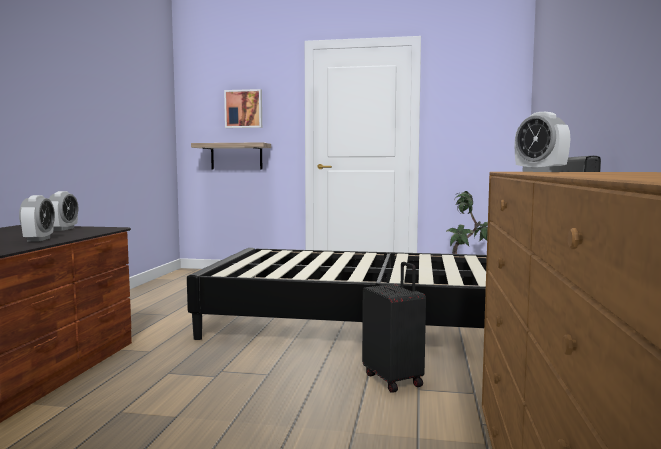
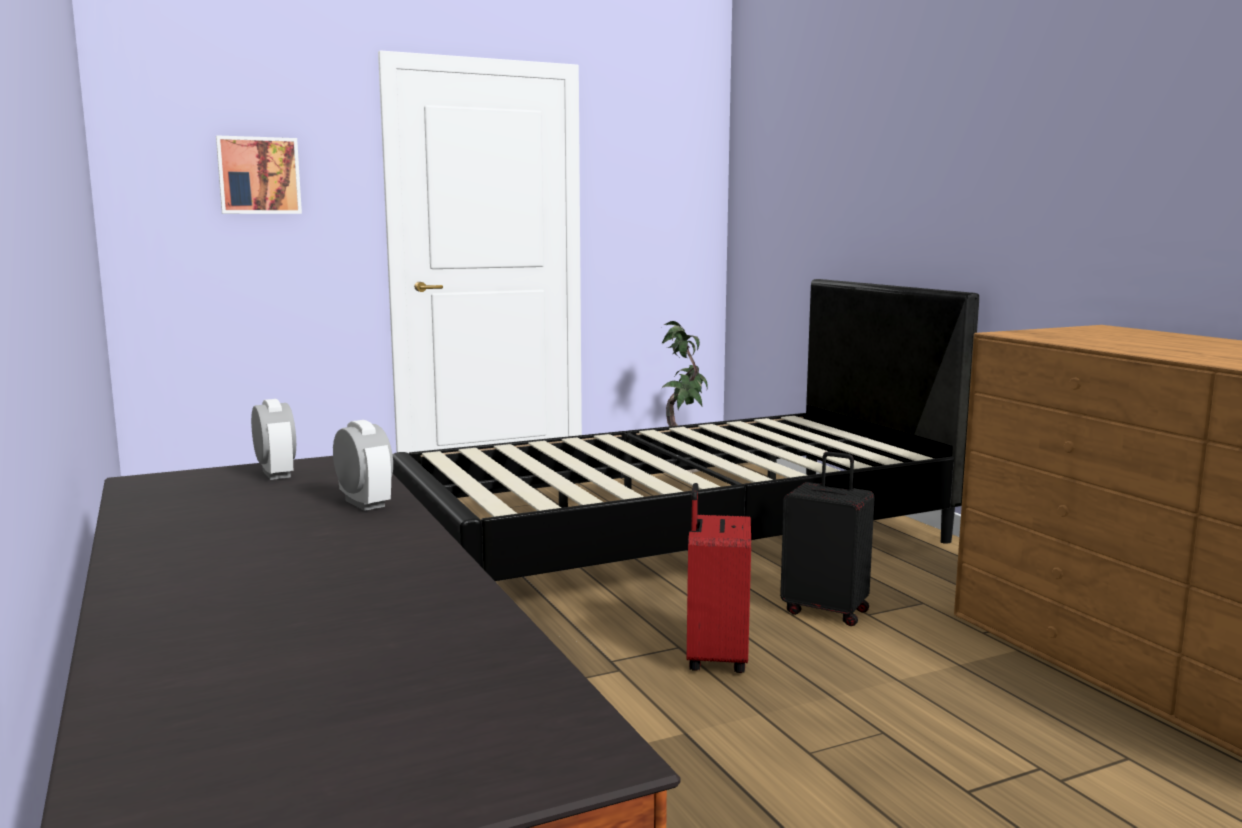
camera: 35 degrees left, 5 degrees up
shelf [191,142,271,170] -> none
alarm clock [515,112,570,172] -> none
none -> red suitcase [687,483,751,673]

